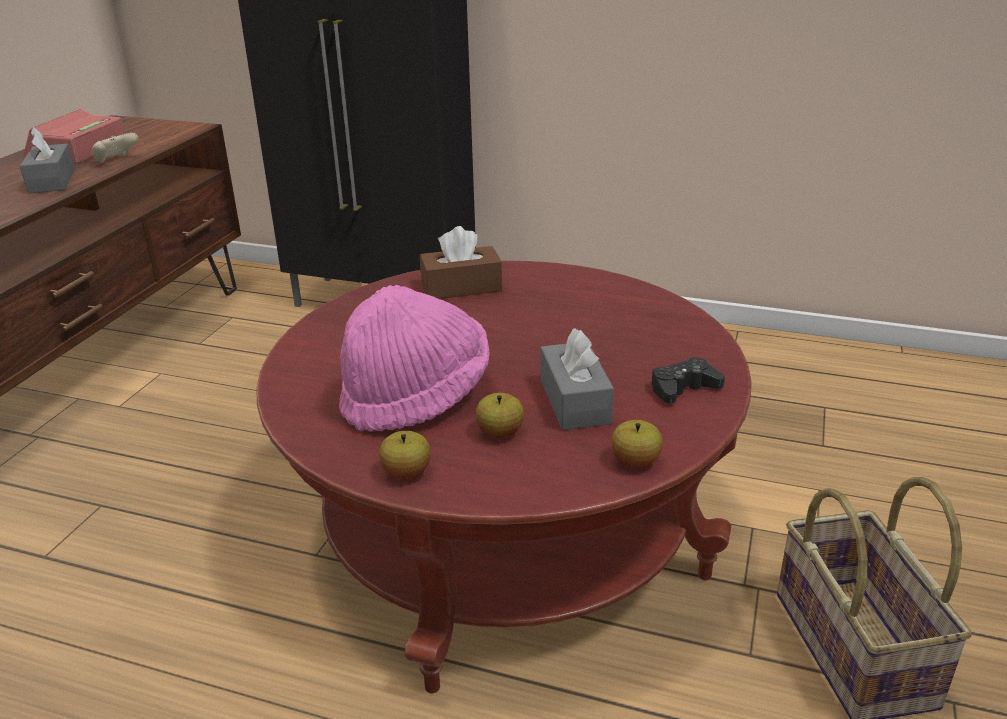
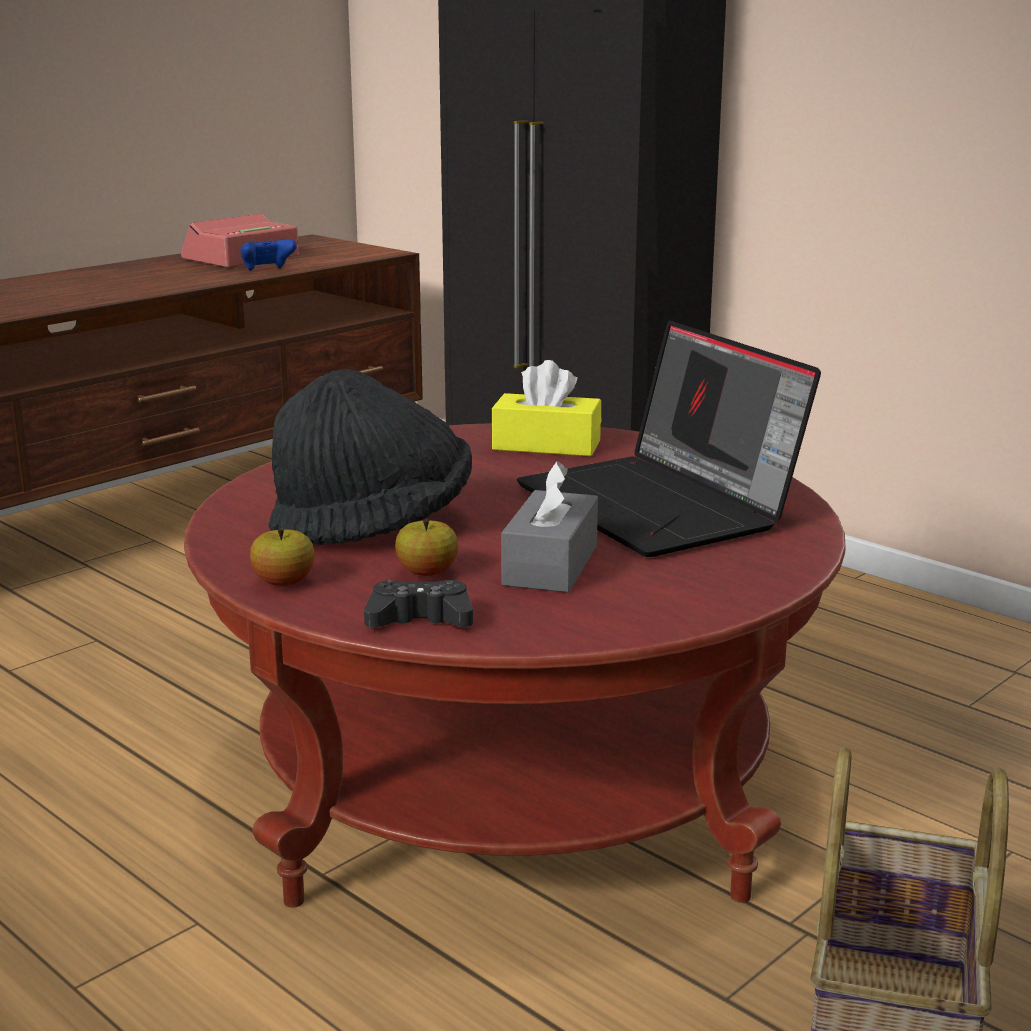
camera: 25 degrees right, 10 degrees down
grey tissue box [20,127,75,194] -> none
beige game controller [92,133,139,164] -> blue game controller [240,239,297,271]
pink hat [339,285,489,432] -> black hat [268,369,472,545]
brown tissue box [420,226,502,299] -> yellow tissue box [492,360,601,456]
apple [611,420,663,468] -> none
black game controller [651,357,725,404] -> black game controller moved to [364,580,473,628]
none -> laptop [517,321,821,557]

